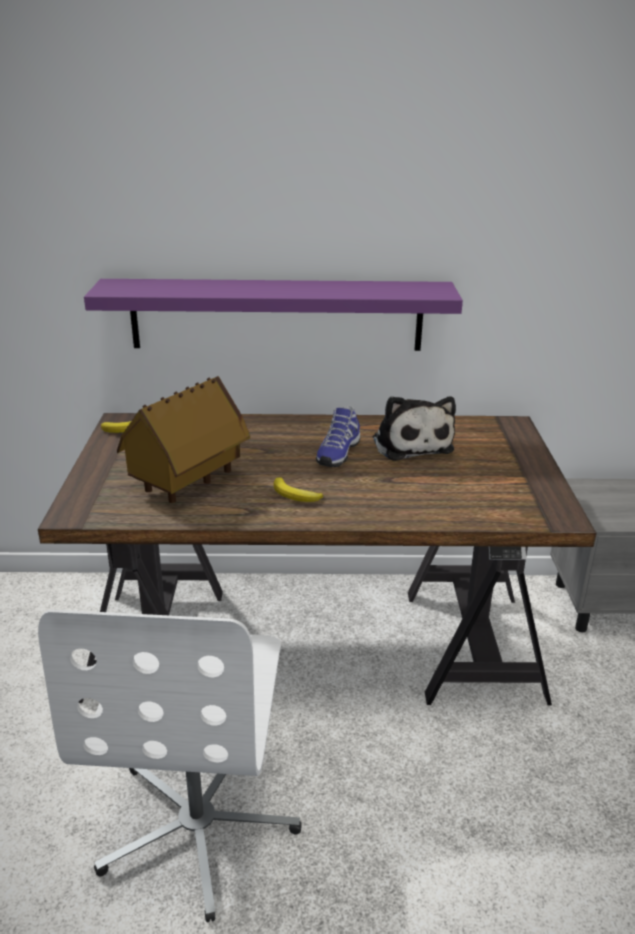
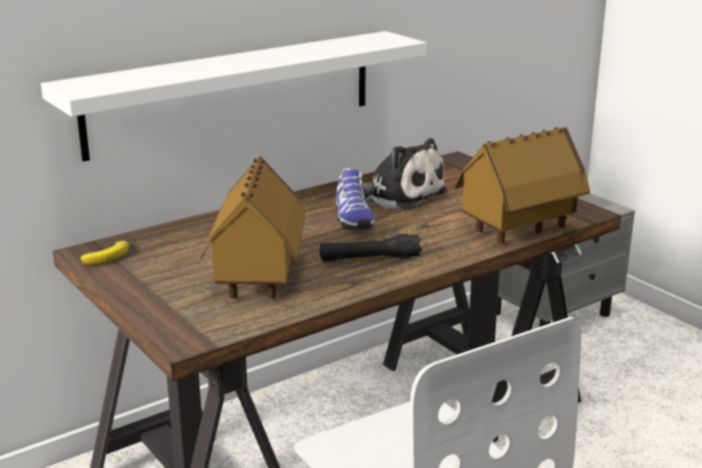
camera: 35 degrees left, 5 degrees down
purple shelf [84,279,463,351] -> white shelf [41,31,426,162]
banana [274,477,323,502] -> black flashlight [320,233,422,262]
none -> toy house [455,127,590,244]

